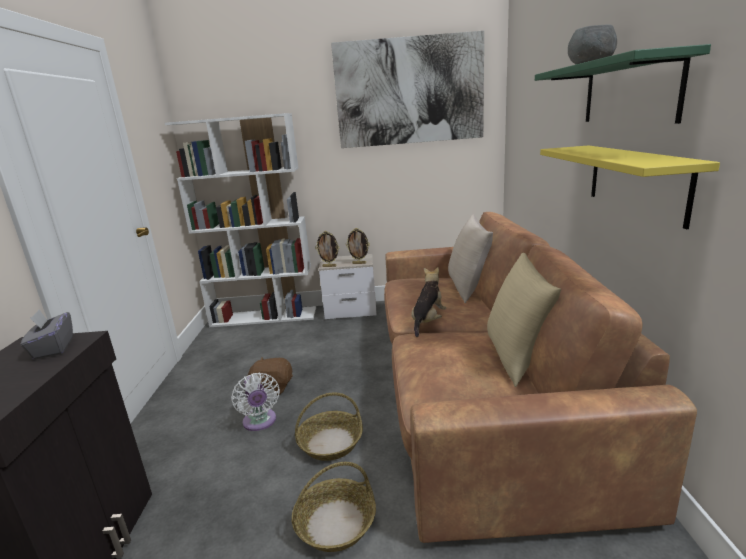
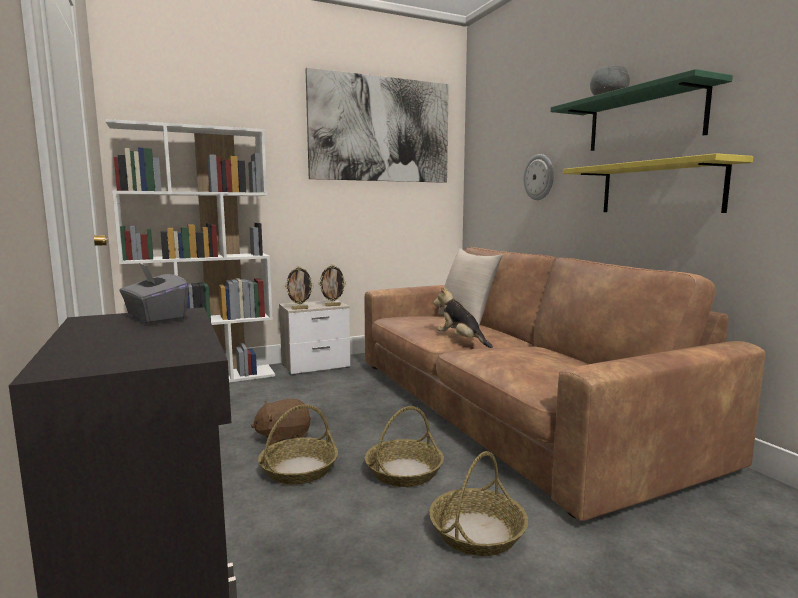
camera: 25 degrees left, 10 degrees down
white fan [231,372,280,431] -> basket [258,405,338,485]
plush toy [411,267,446,337] -> plush toy turned 45 degrees counterclockwise [433,287,493,348]
beige pillow [487,253,561,387] -> none
none -> wall clock [523,154,554,200]

